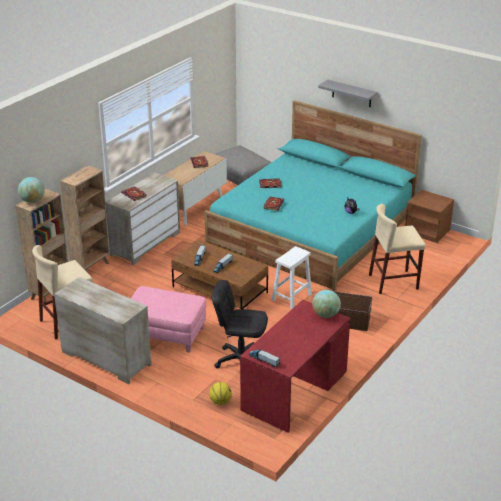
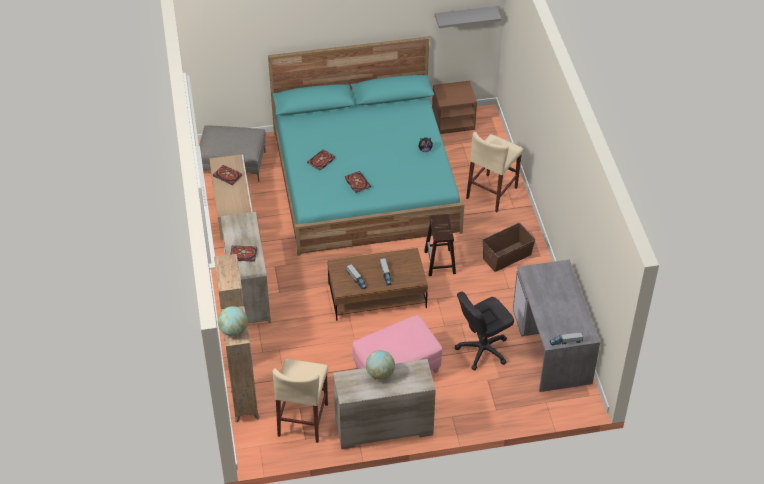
camera: 45 degrees left, 15 degrees up
basketball [209,382,232,405] -> none
red desk [240,300,350,433] -> grey desk [513,259,600,392]
white stool [272,246,312,309] -> brown stool [424,214,456,276]
globe [312,290,341,318] -> globe moved to [366,350,395,380]
grey shelf [318,80,378,107] -> grey shelf moved to [435,6,501,28]

